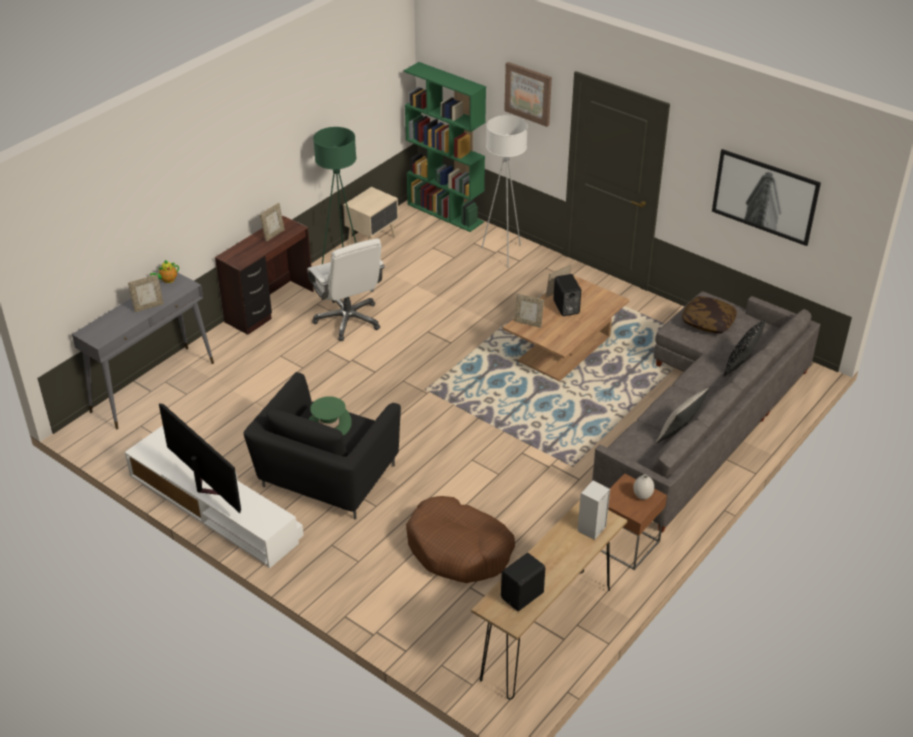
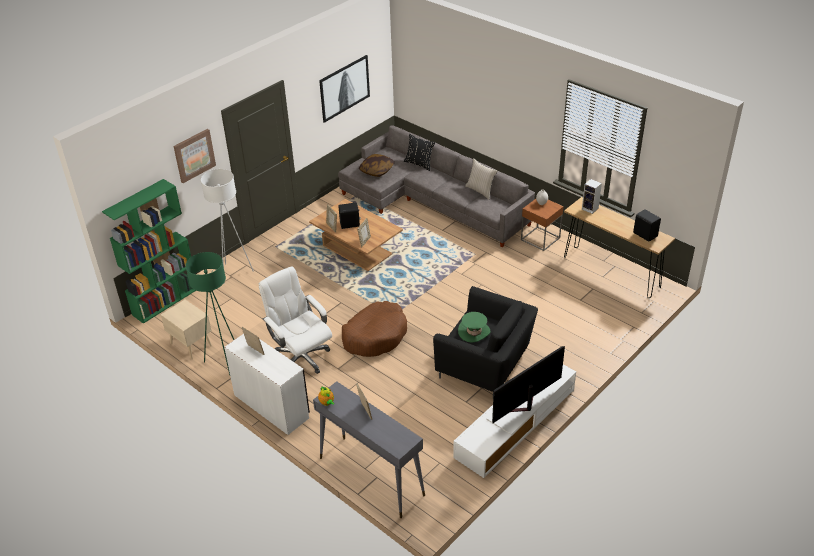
camera: 85 degrees left, 0 degrees up
brown desk [215,216,314,335] -> white desk [224,334,310,435]
white office chair [307,239,385,341] -> white office chair turned 105 degrees counterclockwise [259,266,332,374]
brown dog bed [406,496,515,583] -> brown dog bed moved to [342,301,407,357]

